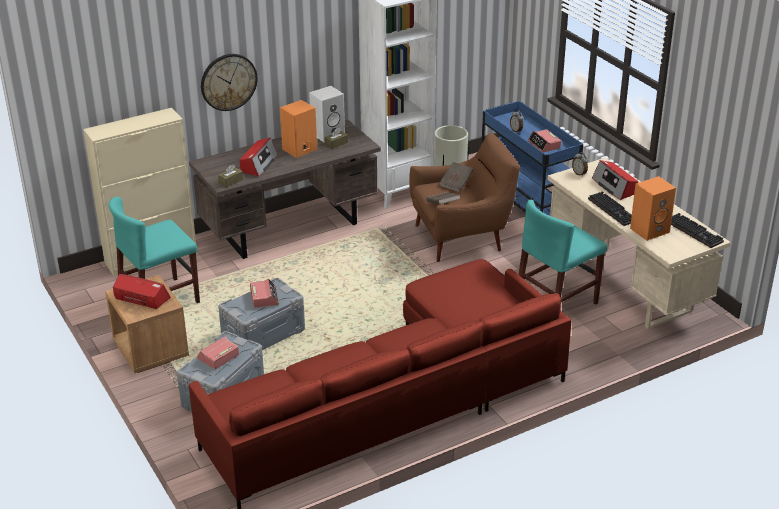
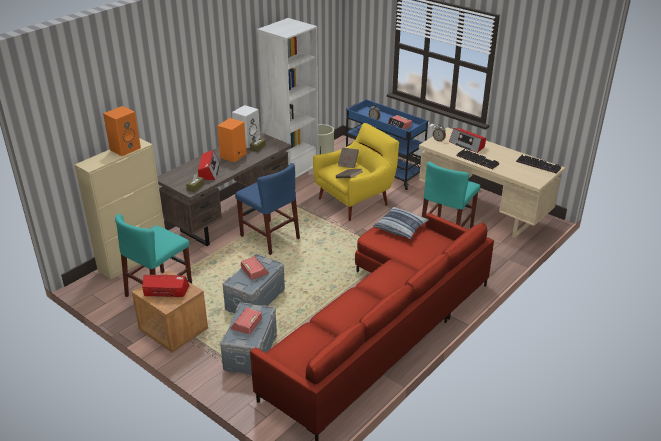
camera: 20 degrees left, 0 degrees up
wall clock [201,54,258,111] -> none
brown armchair [409,133,520,262] -> yellow armchair [313,123,399,221]
orange speaker [630,176,676,241] -> orange speaker moved to [103,106,141,156]
none -> blue chair [235,163,300,255]
none -> pillow [373,207,429,239]

